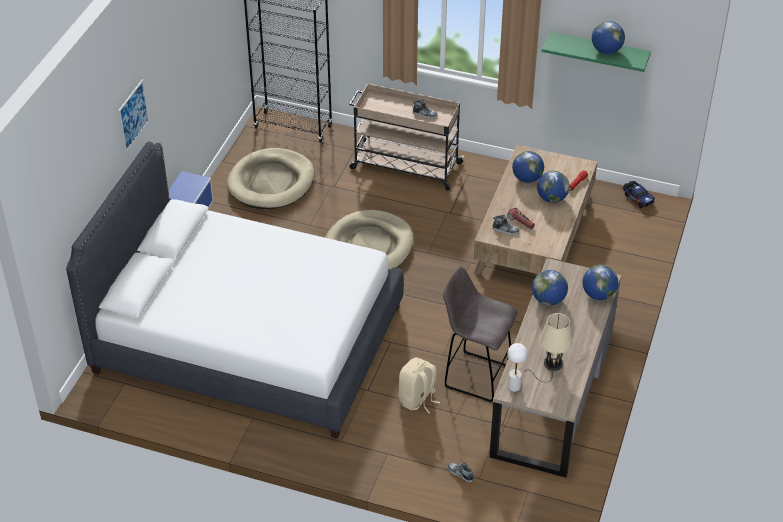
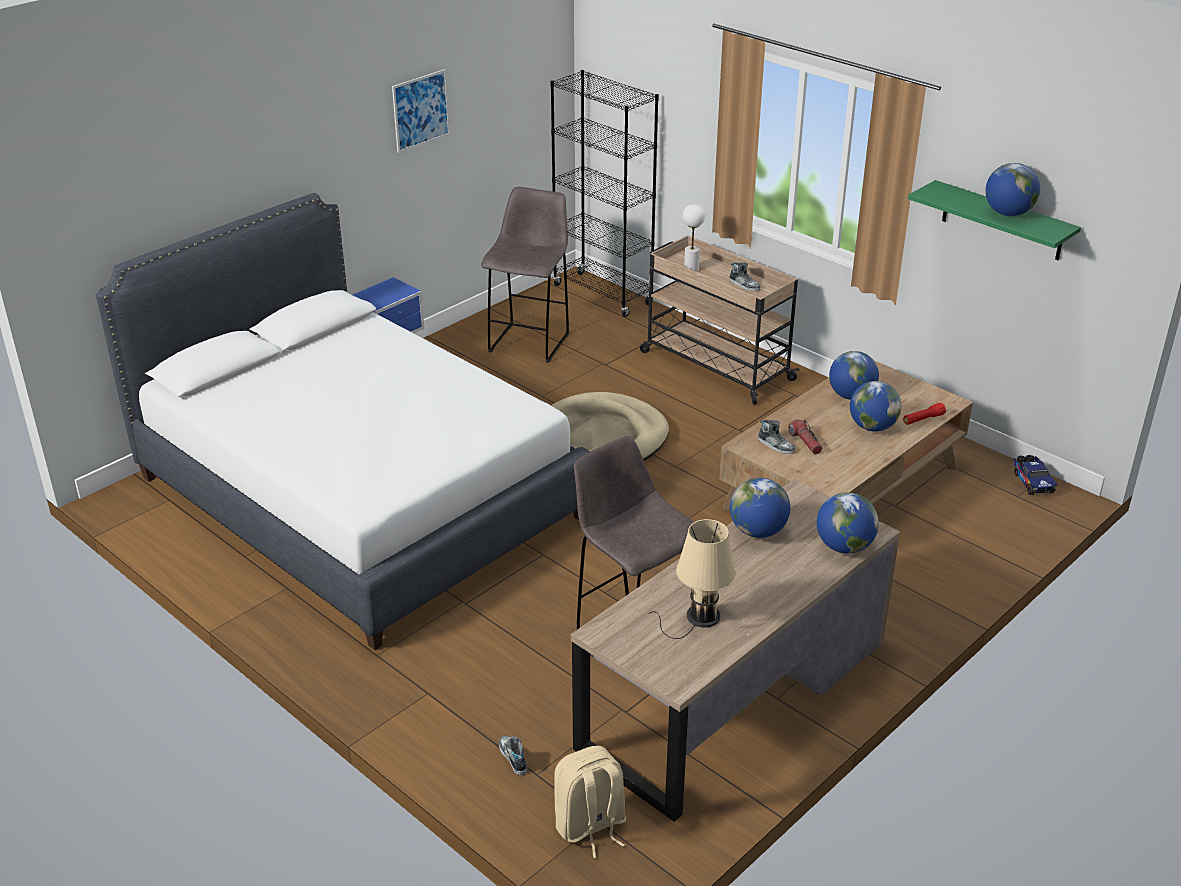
camera: 25 degrees right, 10 degrees down
picture [118,79,149,152] -> picture moved to [392,69,450,153]
beige dog bed [227,148,314,209] -> grey stool [481,187,569,363]
beige backpack [399,357,440,413] -> beige backpack moved to [554,746,626,858]
white table lamp [508,343,527,392] -> white table lamp moved to [682,204,705,272]

